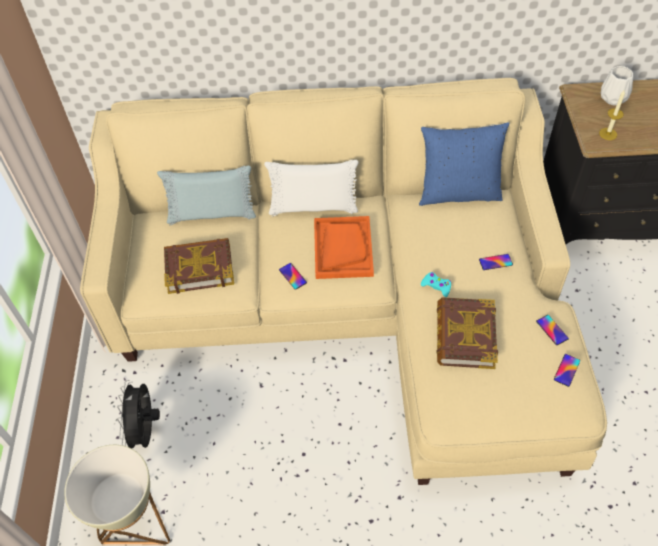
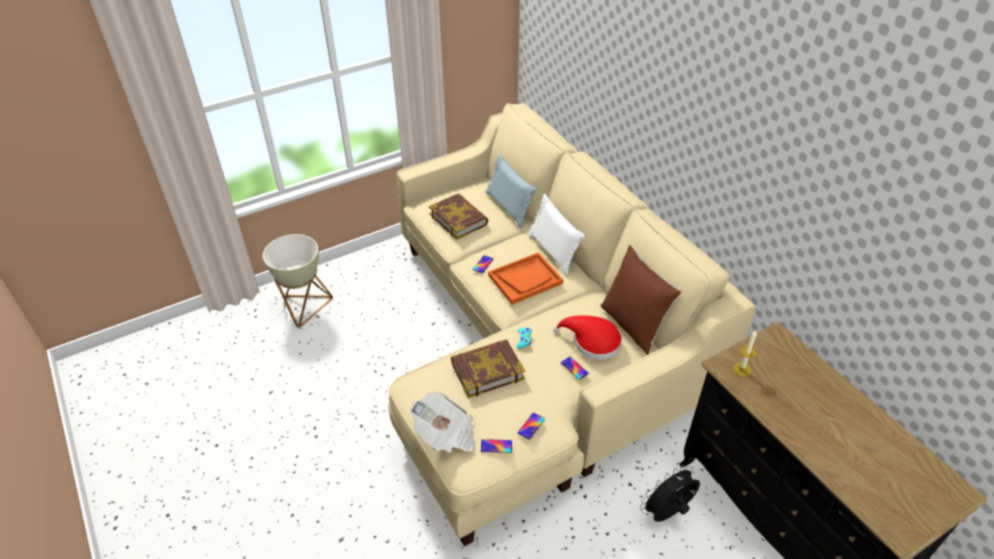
camera: 60 degrees right, 10 degrees down
black fan [117,380,160,449] -> black fan moved to [640,465,700,522]
blue pillow [419,122,509,206] -> brown pillow [601,245,681,355]
white vase [601,66,633,105] -> none
none -> newspaper [410,392,475,453]
none -> red hat [553,315,622,360]

